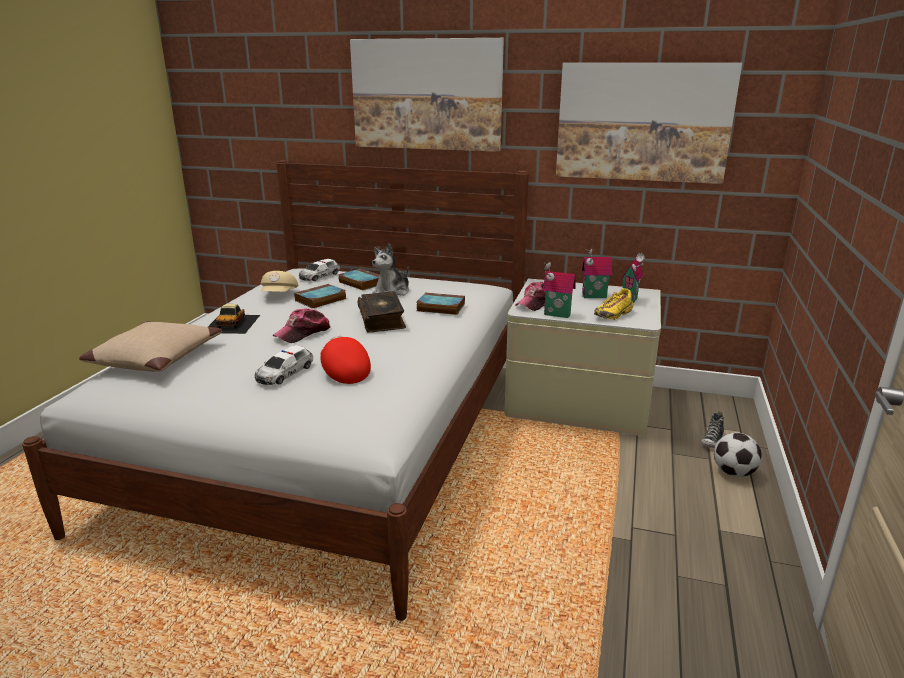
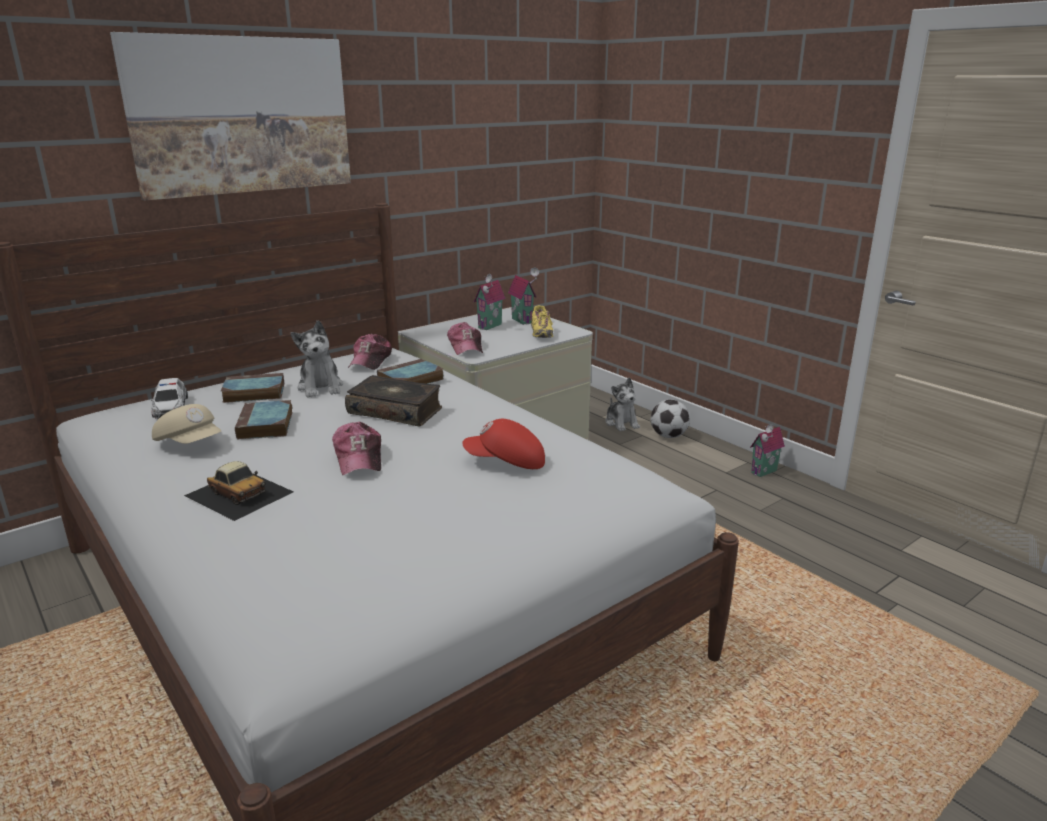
camera: 55 degrees left, 0 degrees up
beige pillow [79,321,223,372] -> none
toy car [255,345,313,385] -> none
toy house [543,262,576,318] -> toy house moved to [750,424,785,477]
picture [556,63,742,184] -> none
shoe [701,411,724,448] -> plush toy [605,377,640,431]
none -> cap [348,334,392,370]

